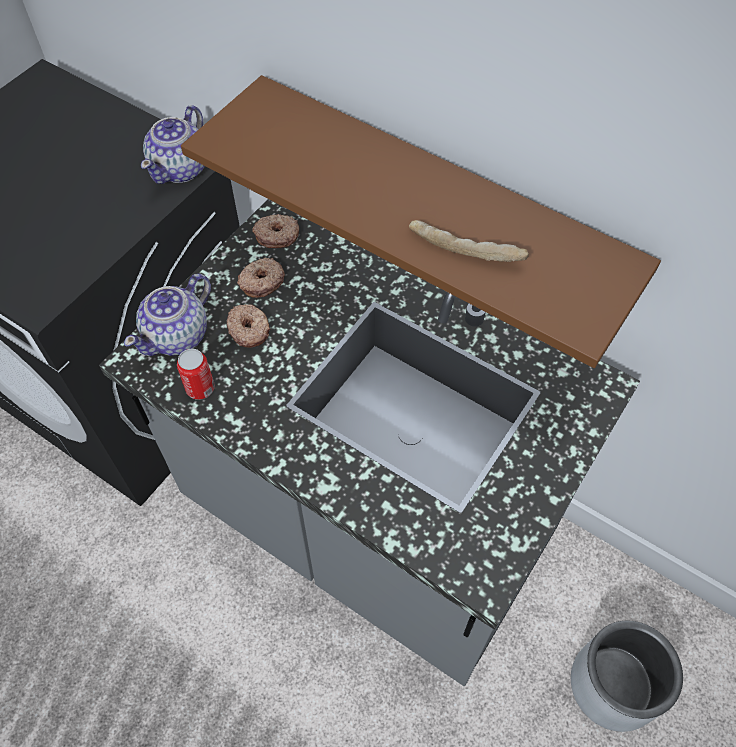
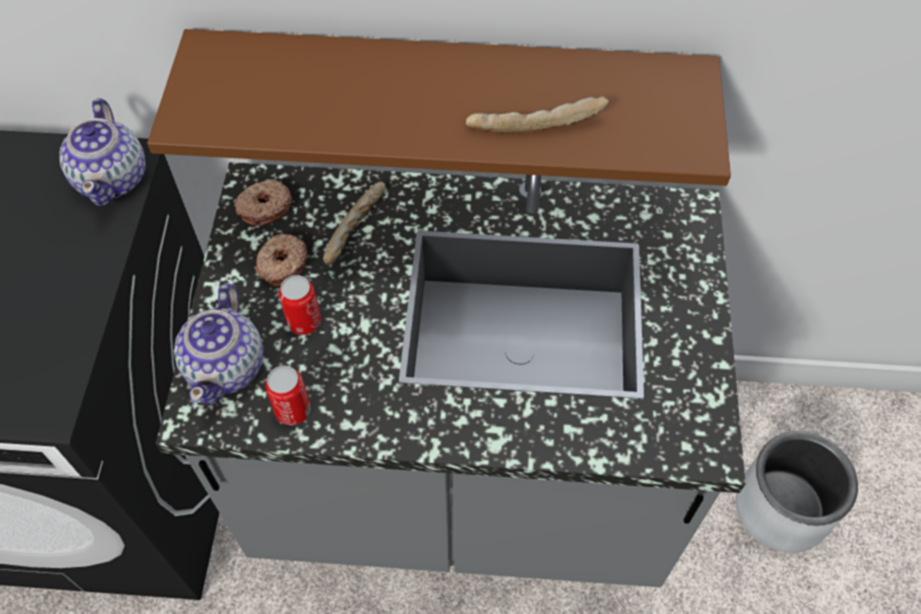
camera: 30 degrees left, 0 degrees up
donut [227,304,271,348] -> can [279,275,321,335]
none -> bread [323,182,386,265]

